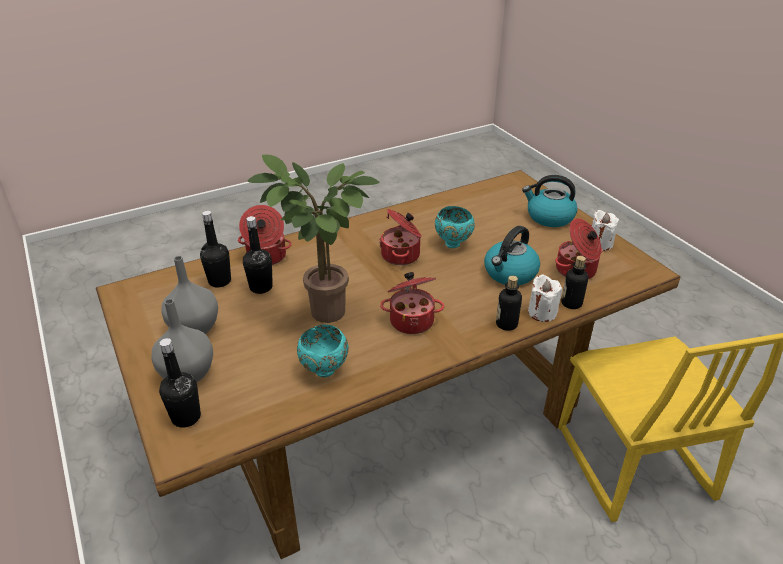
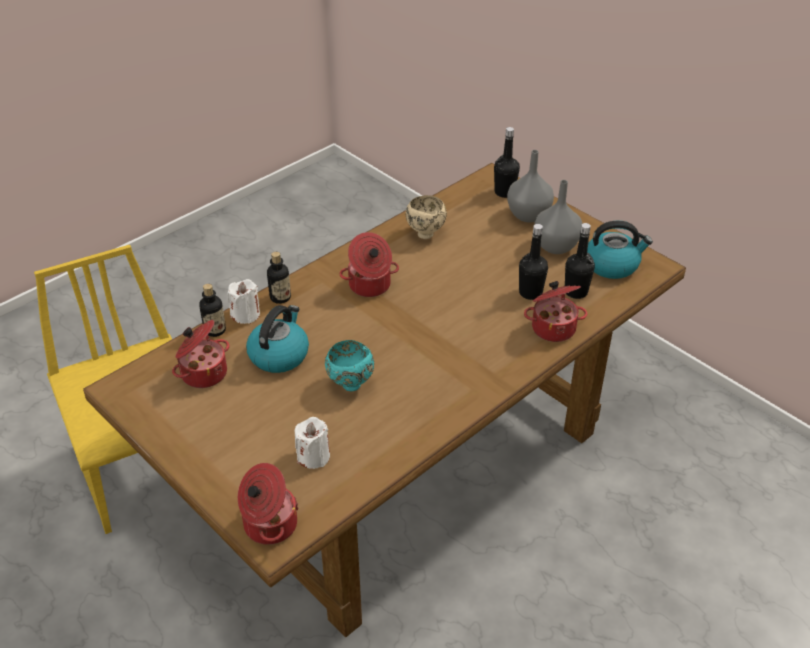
camera: 165 degrees right, 5 degrees up
potted plant [247,155,380,323] -> none
turquoise bowl [297,325,348,377] -> beige bowl [406,195,447,239]
cooking pot [379,209,422,265] -> cooking pot moved to [238,463,298,545]
kettle [522,175,578,227] -> kettle moved to [587,221,653,279]
white candle [592,210,619,251] -> white candle moved to [295,417,330,469]

